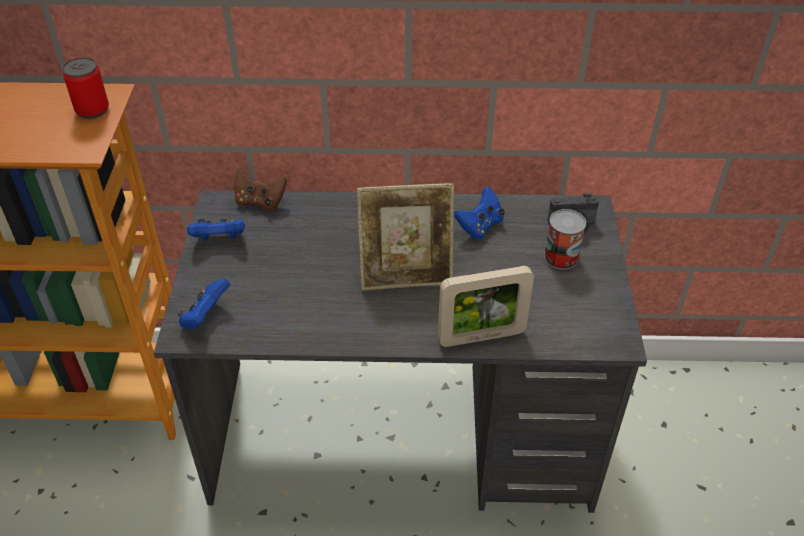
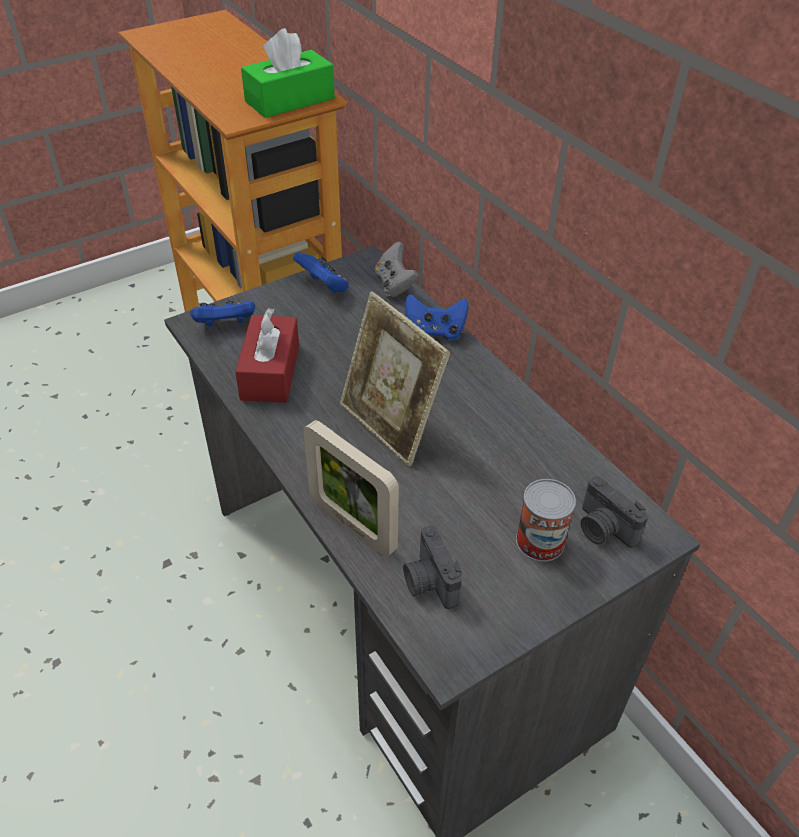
camera: 55 degrees right, 0 degrees up
can [62,57,109,119] -> green tissue box [241,28,335,118]
brown game controller [234,168,287,211] -> grey game controller [374,242,419,297]
blue game controller [454,186,504,239] -> blue game controller moved to [405,294,469,341]
none -> red tissue box [235,308,299,403]
none -> camera [403,525,462,609]

